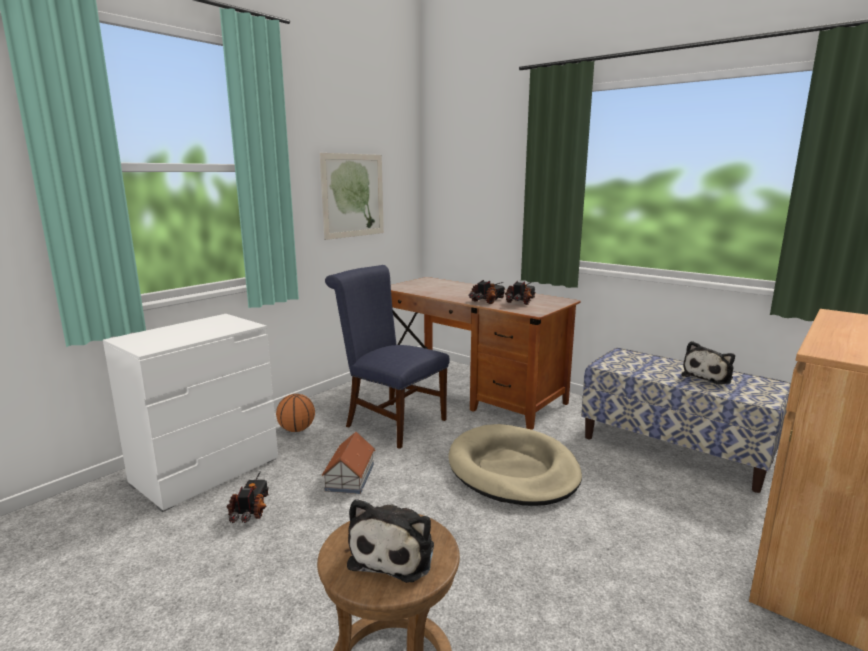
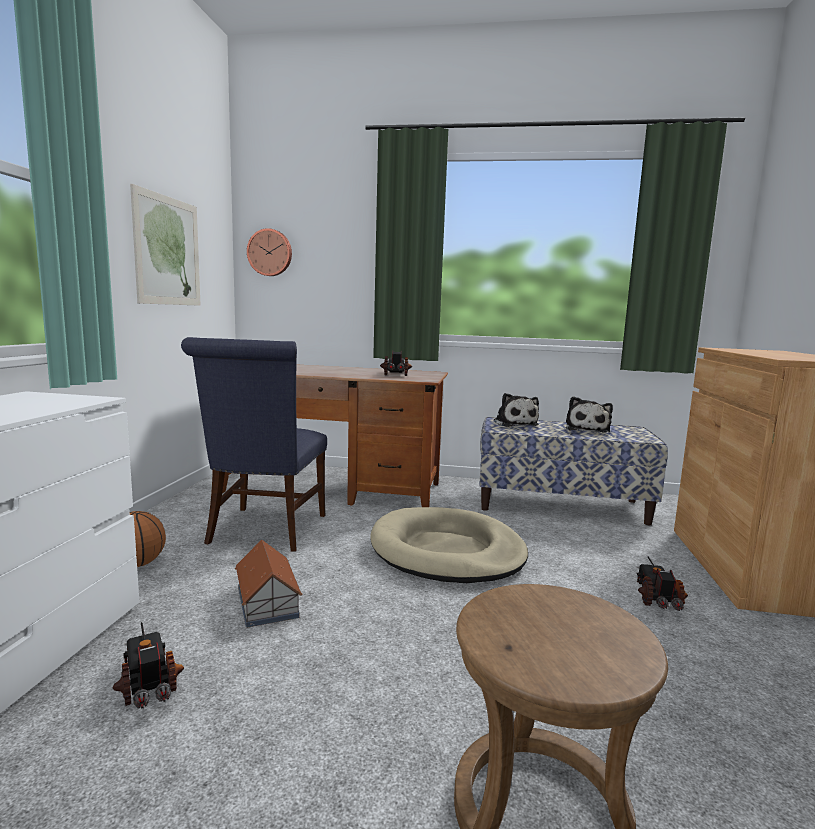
camera: 30 degrees left, 5 degrees down
blue chair [325,265,450,449] -> blue chair turned 90 degrees counterclockwise [181,337,327,552]
plush toy [347,499,434,583] -> plush toy moved to [494,393,539,427]
toy truck [468,280,505,304] -> toy truck moved to [637,556,688,611]
none -> wall clock [247,228,292,276]

